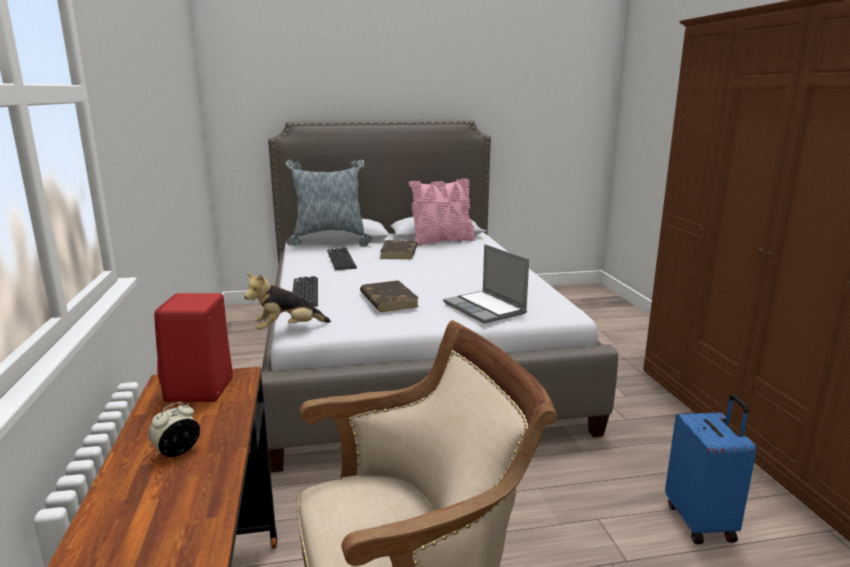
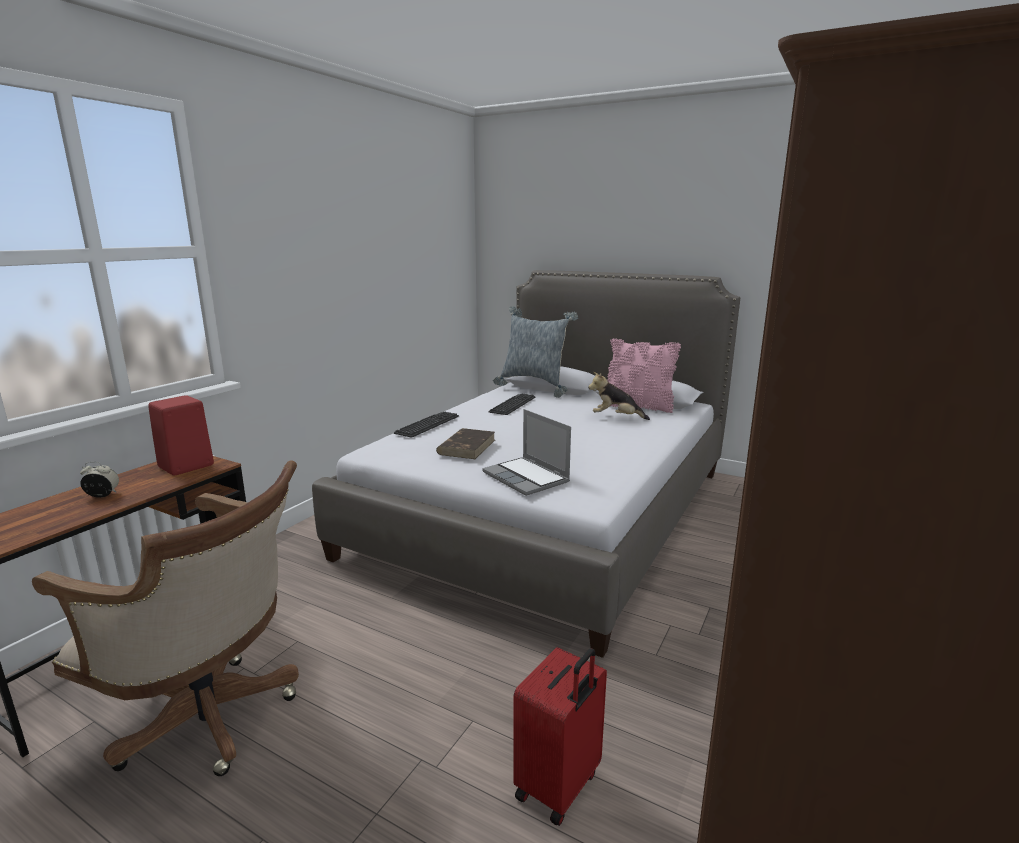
camera: 40 degrees right, 0 degrees up
plush toy [244,273,331,330] -> plush toy moved to [588,372,650,420]
brown book [380,240,417,259] -> none
laptop [443,244,529,324] -> laptop turned 45 degrees counterclockwise [482,409,571,496]
blue suitcase [665,394,756,544] -> red suitcase [513,647,607,826]

